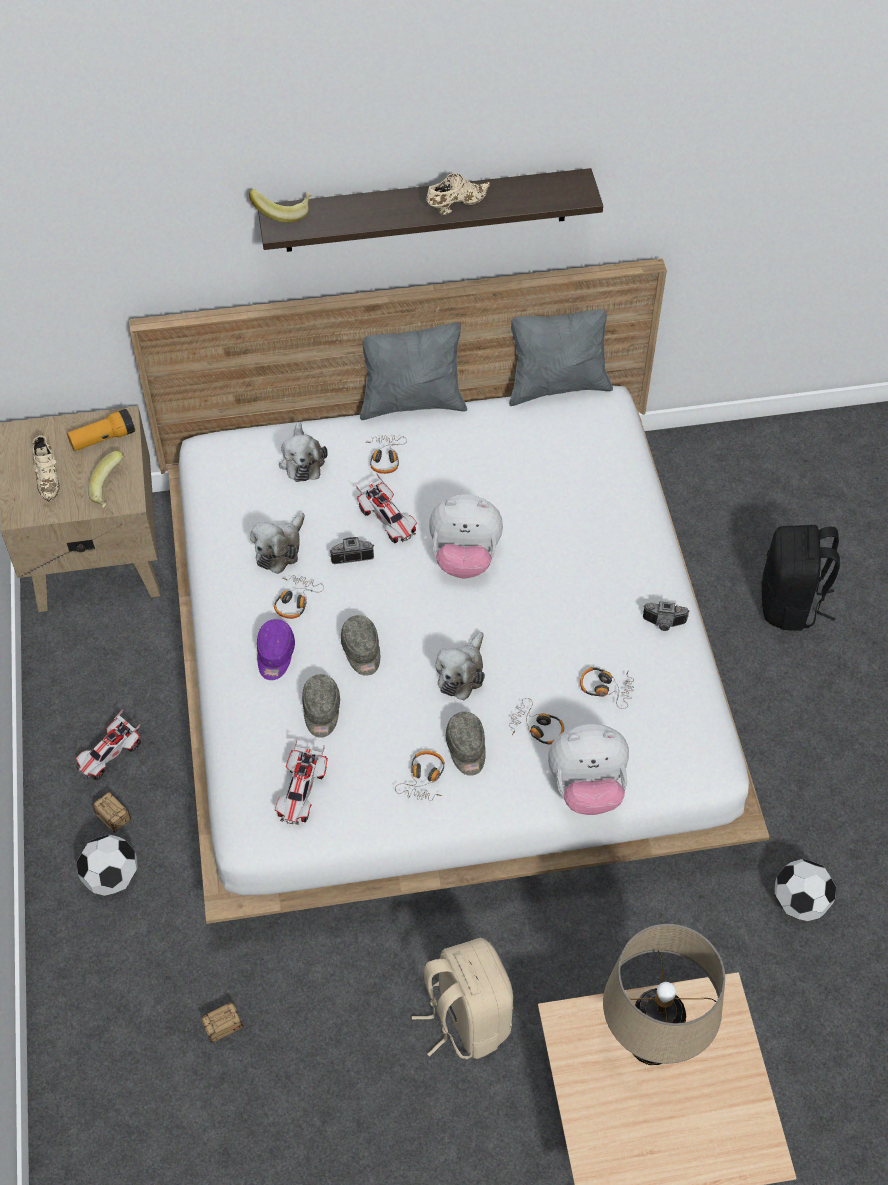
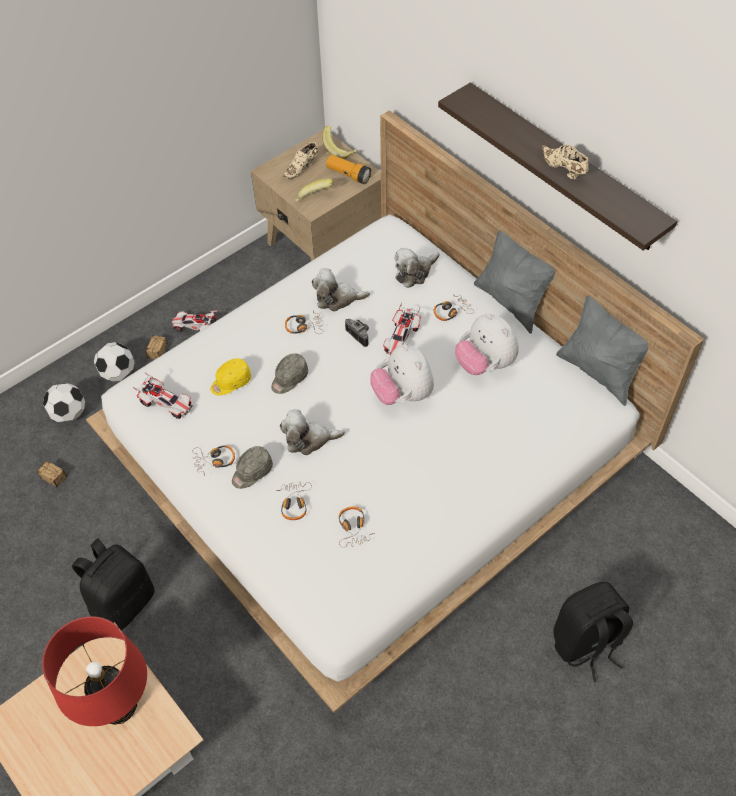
camera: 60 degrees right, 0 degrees up
banana [249,189,311,223] -> banana moved to [322,126,357,159]
purple cap [257,619,295,680] -> none
toy car [275,739,328,825] -> toy car turned 135 degrees counterclockwise [133,373,193,419]
grey cap [302,674,340,738] -> yellow cap [210,358,251,395]
beige backpack [412,938,513,1059] -> black backpack [72,538,154,630]
beige shoe [426,173,490,215] -> beige shoe turned 150 degrees counterclockwise [542,145,589,179]
plush toy [548,723,629,815] -> plush toy moved to [455,314,519,375]
beige table lamp [603,924,725,1065] -> red table lamp [42,616,147,726]
camera [643,601,690,631] -> none
football [774,859,836,921] -> football moved to [43,383,85,422]

